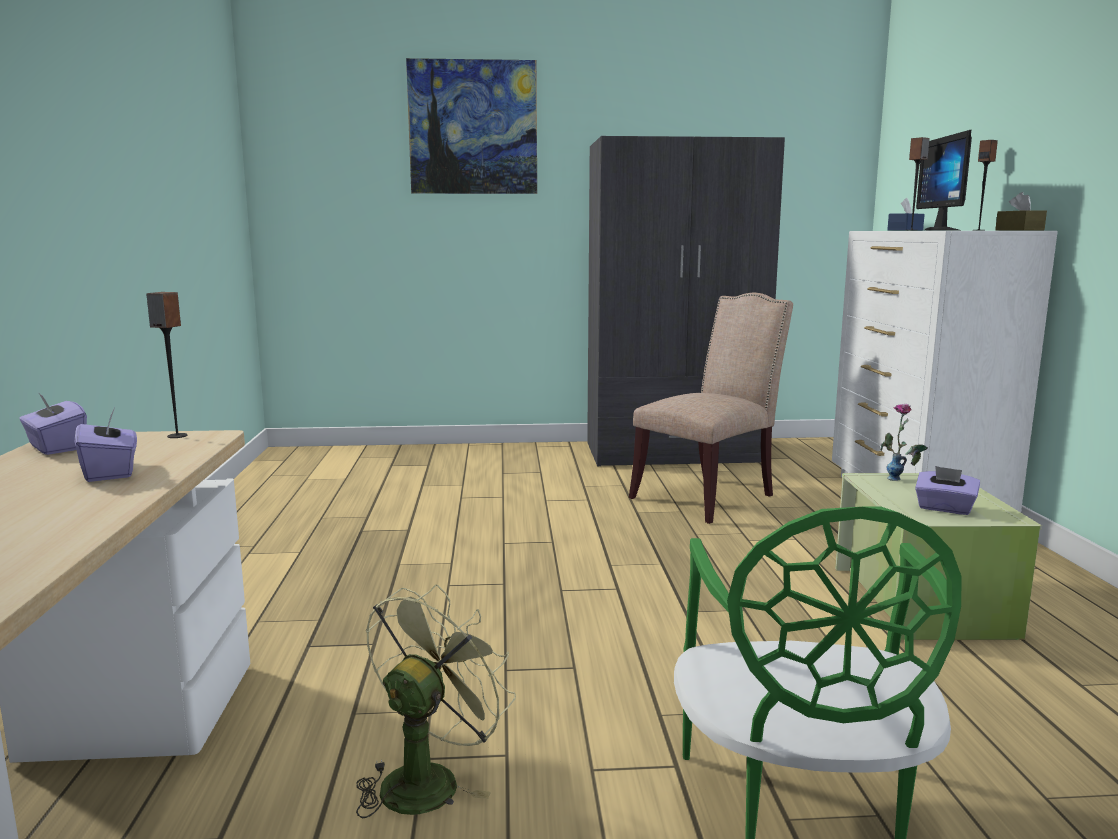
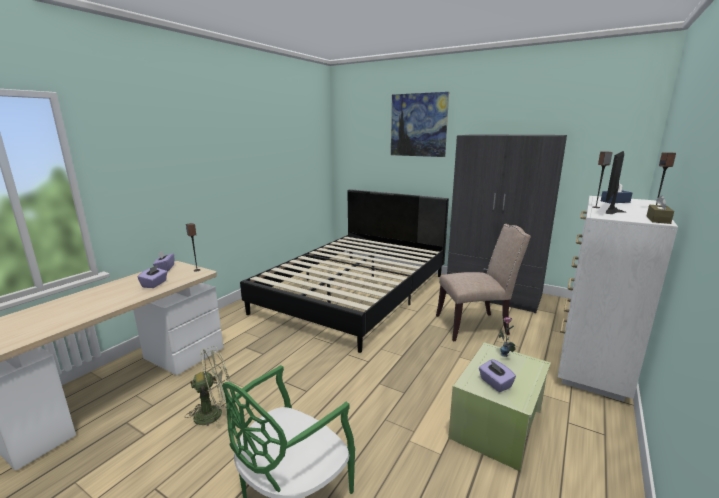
camera: 35 degrees right, 5 degrees up
none -> black bed [240,189,449,353]

